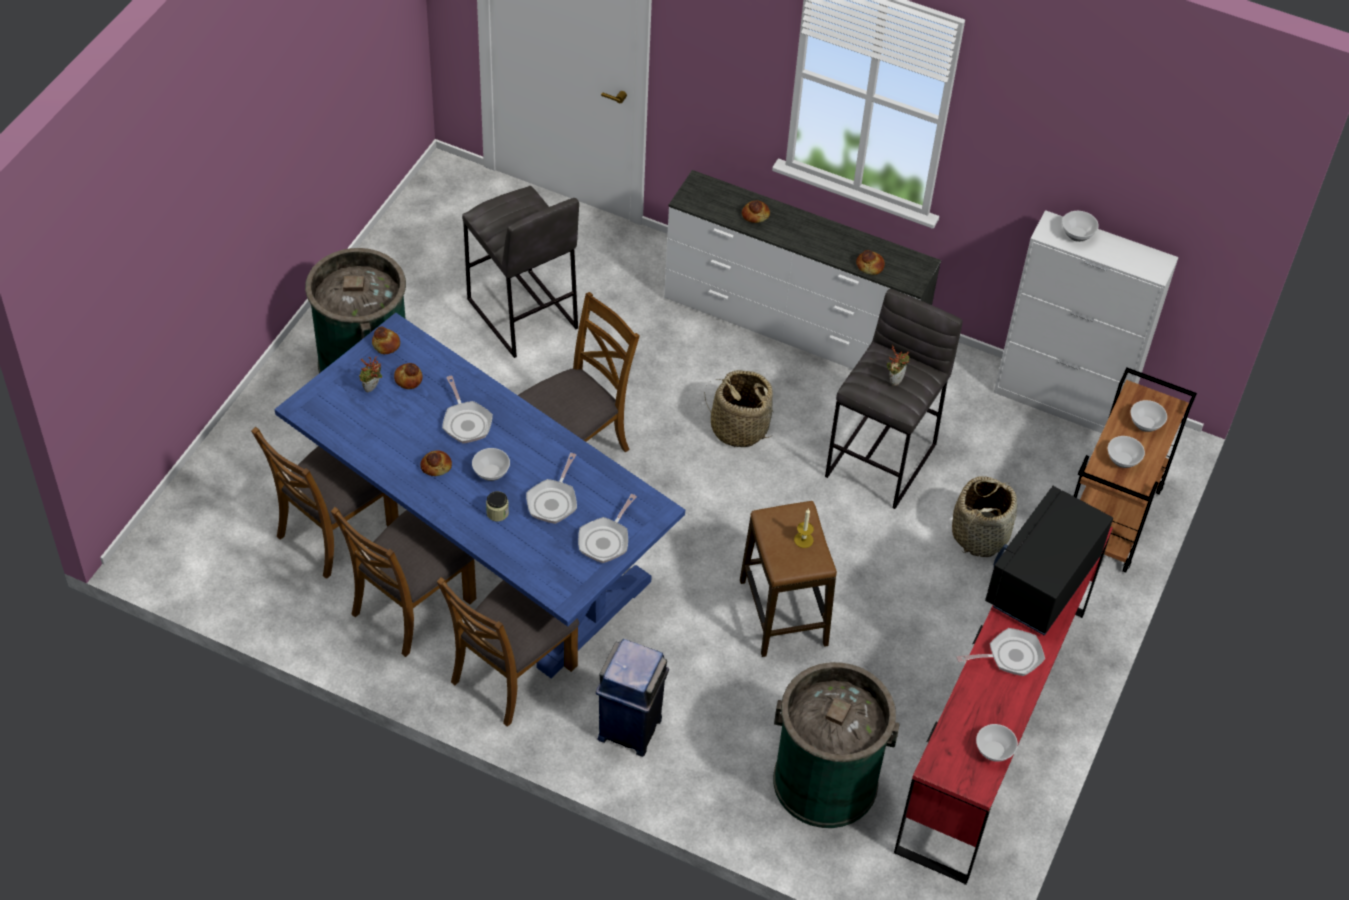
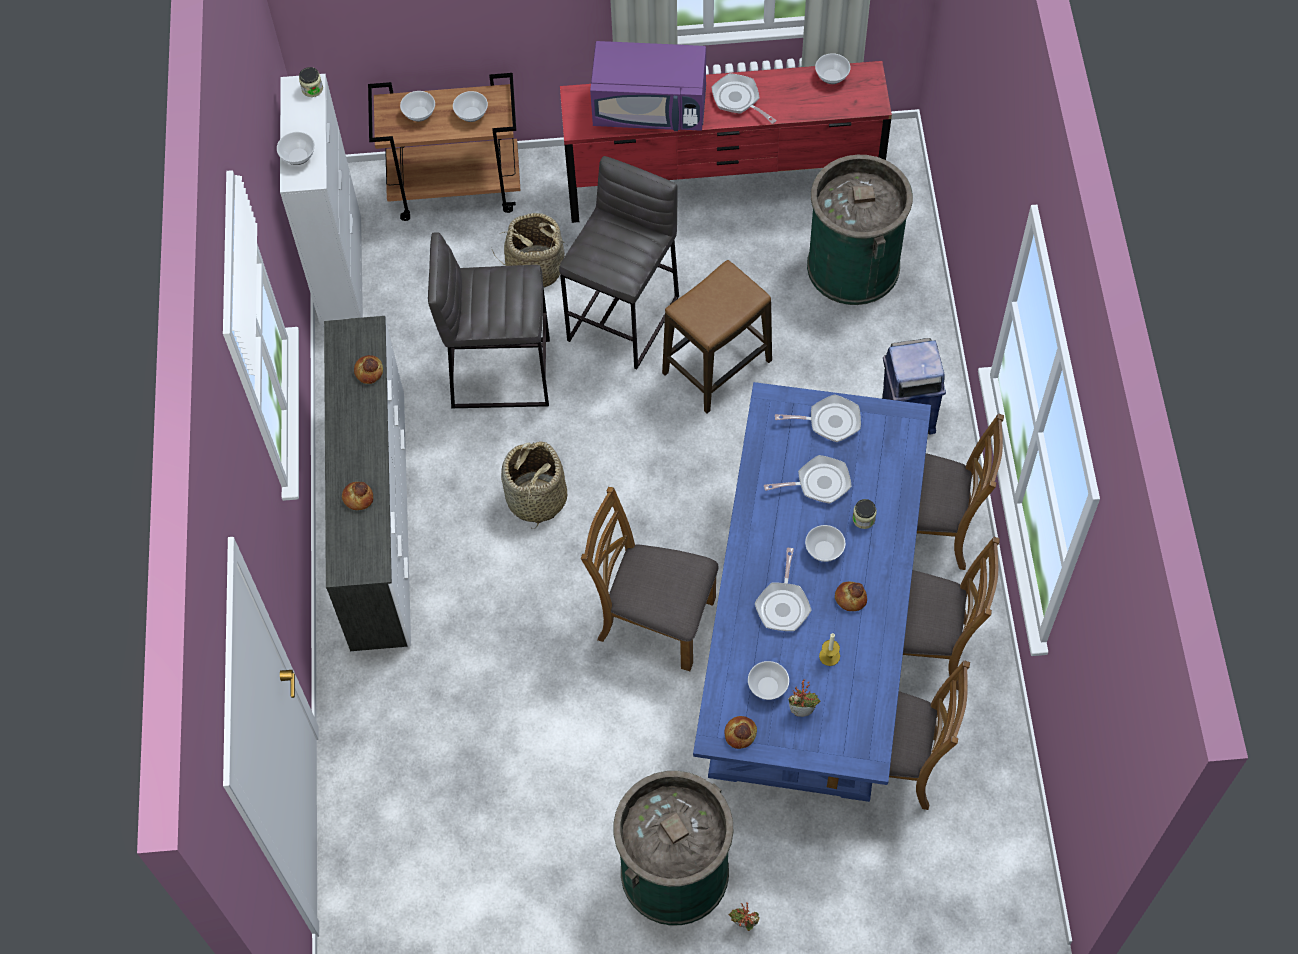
camera: 115 degrees left, 10 degrees up
bread [394,363,423,389] -> bowl [748,661,789,700]
frying pan [442,376,493,444] -> frying pan turned 150 degrees clockwise [755,548,811,631]
grey stool [462,186,579,358] -> grey stool moved to [559,156,679,369]
candle [794,509,814,548] -> candle moved to [819,633,840,666]
potted plant [887,344,909,386] -> potted plant moved to [729,902,760,931]
black microwave [985,486,1113,636] -> purple microwave [590,41,706,131]
none -> jar [299,67,323,97]

